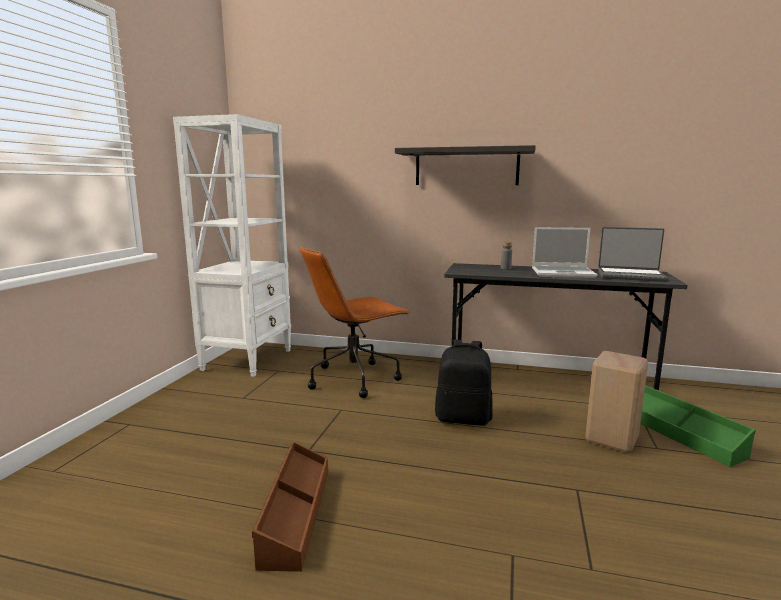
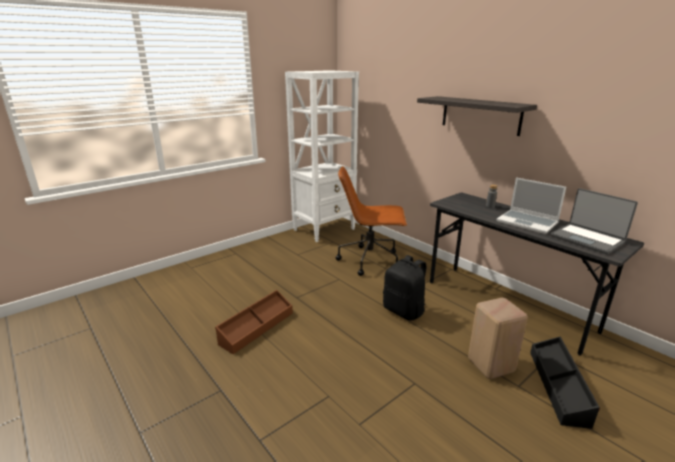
camera: 35 degrees right, 10 degrees up
green storage box [640,385,756,467] -> black storage box [530,336,600,429]

